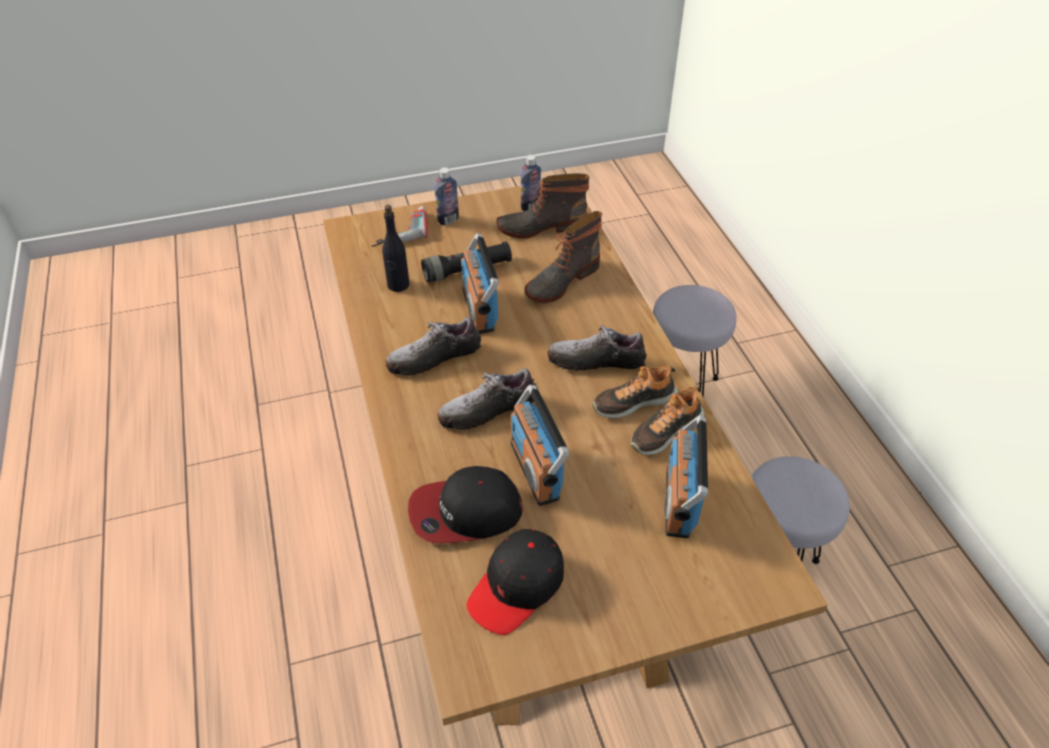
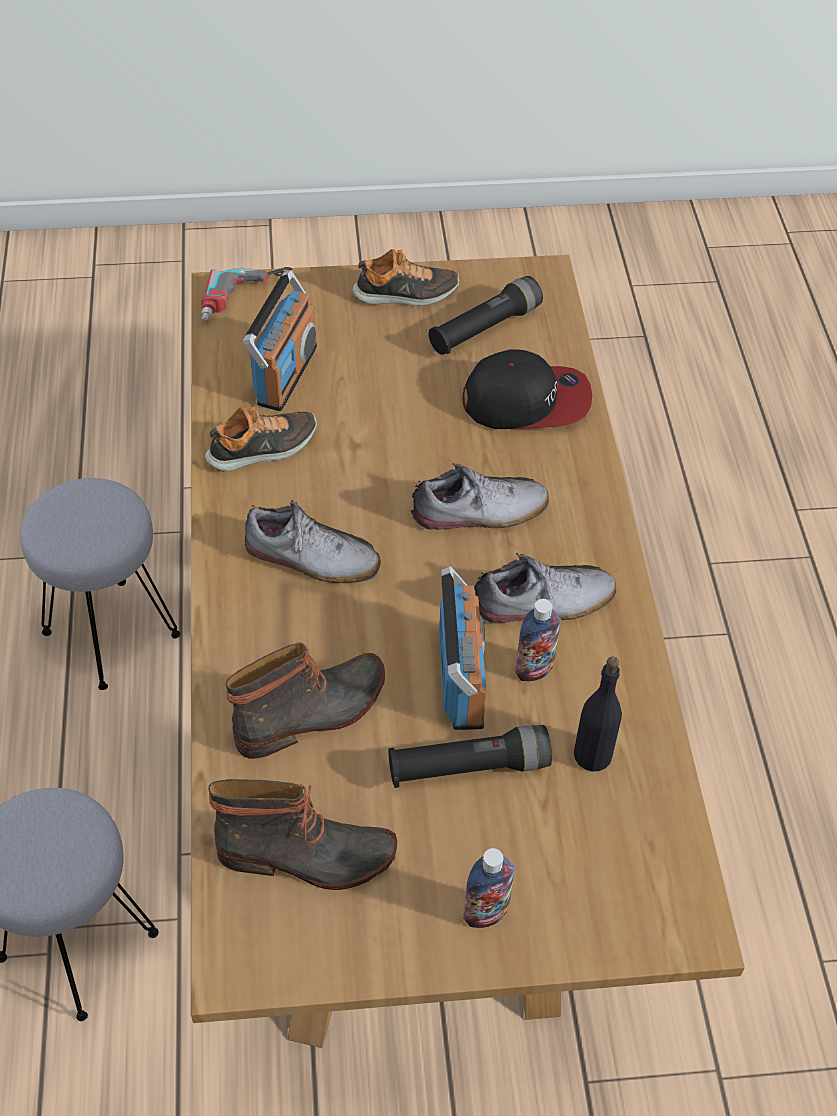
camera: 170 degrees left, 5 degrees up
power drill [371,206,428,247] -> power drill moved to [201,267,293,321]
black cap [466,529,564,635] -> black flashlight [428,276,543,355]
radio [510,385,569,506] -> none
bottle [521,155,541,211] -> bottle moved to [515,599,561,681]
shoe [592,365,678,418] -> shoe moved to [353,249,460,306]

